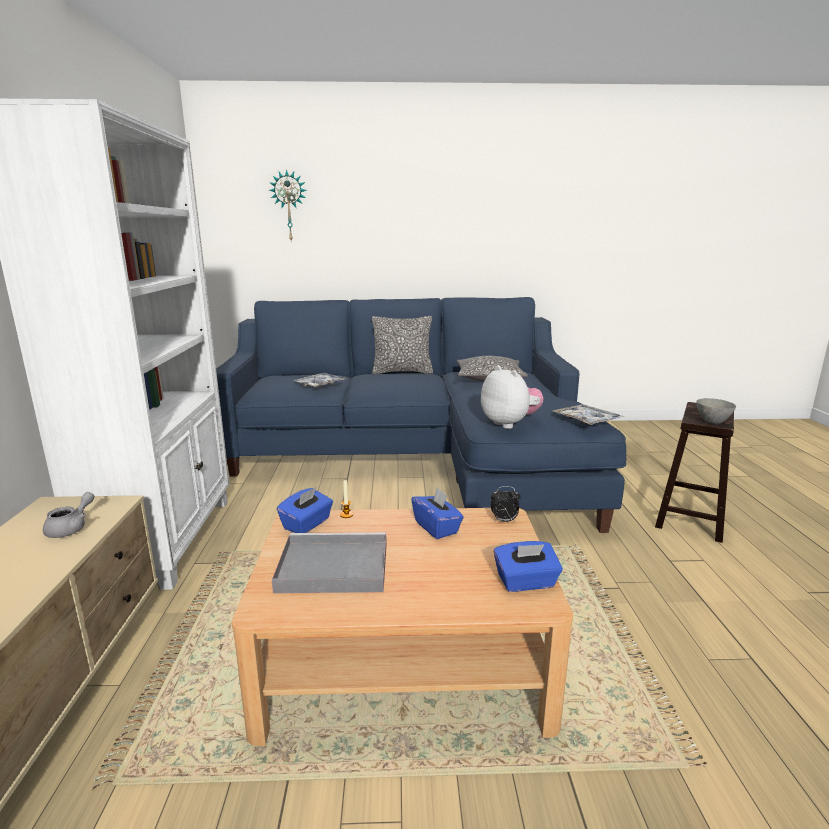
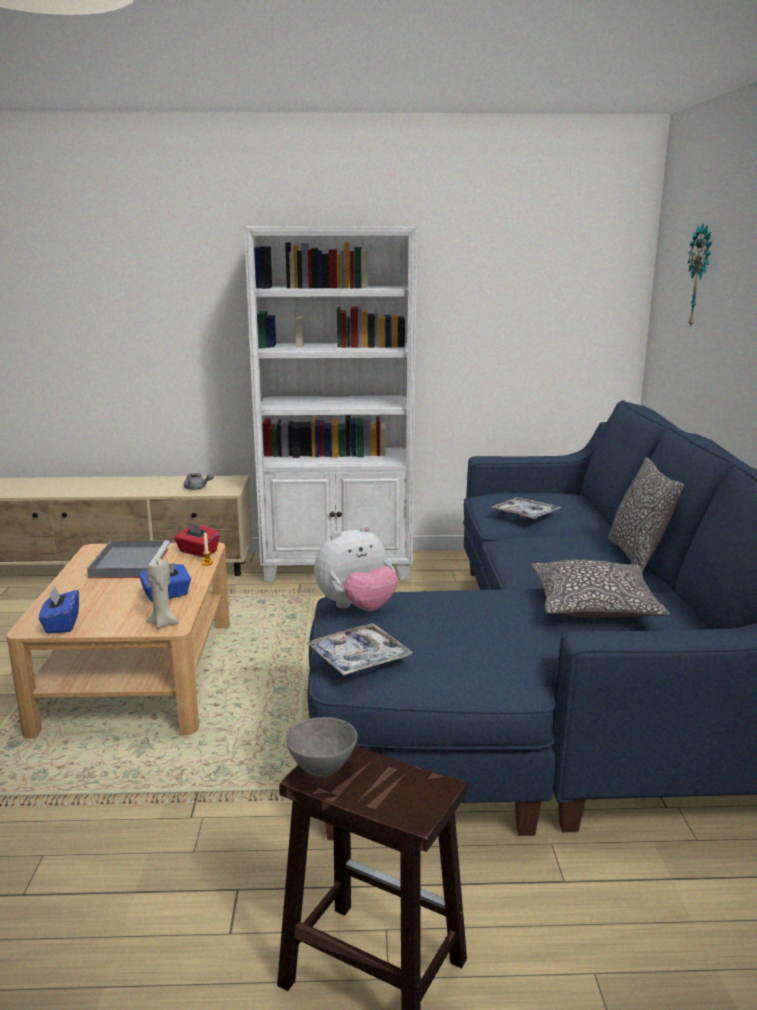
camera: 90 degrees right, 0 degrees up
blue tissue box [277,487,333,533] -> red tissue box [174,522,220,557]
alarm clock [491,486,521,522] -> beige candle [146,559,179,629]

